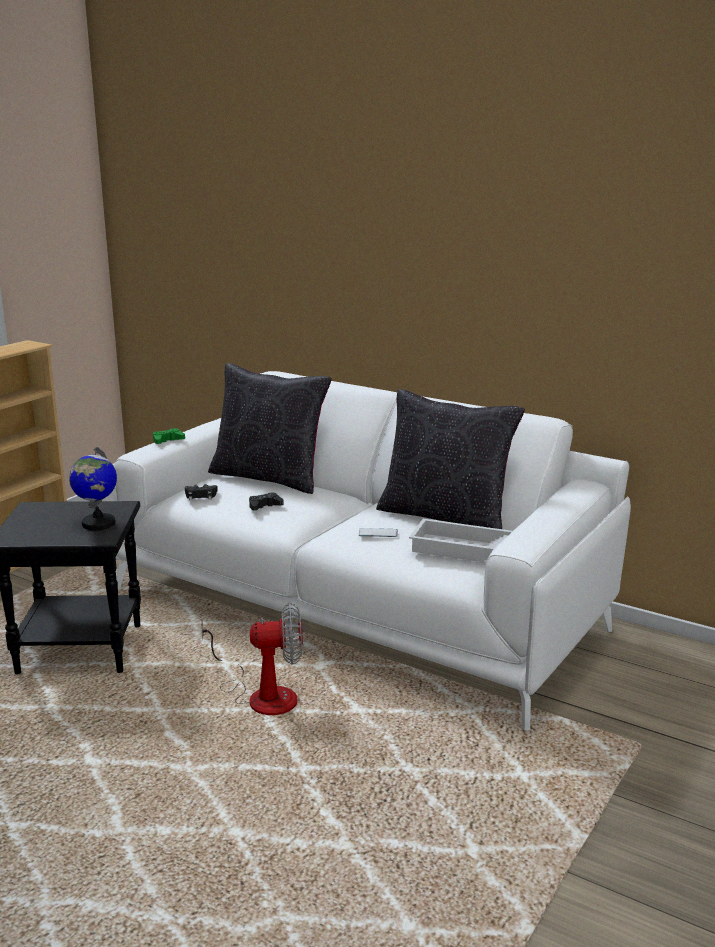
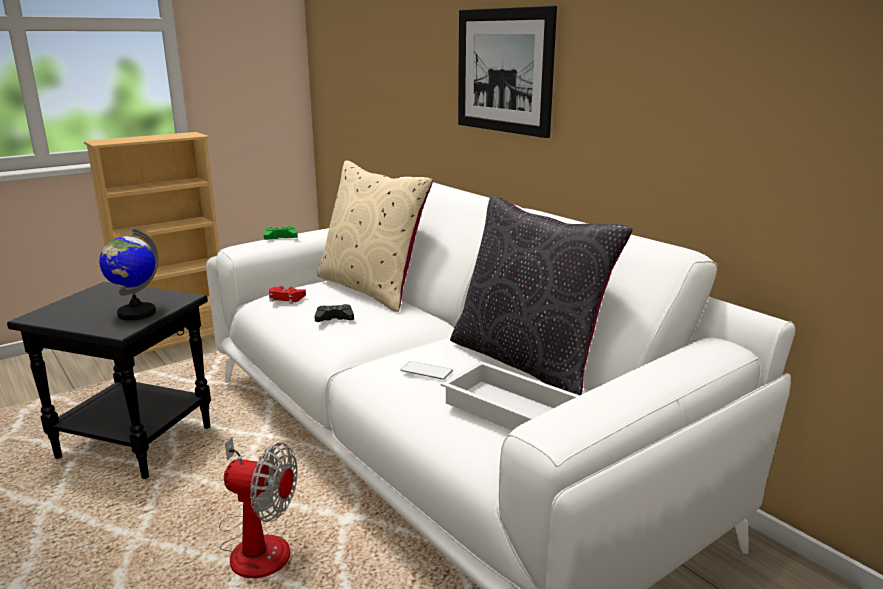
camera: 20 degrees right, 0 degrees up
black game controller [185,484,218,500] -> red game controller [269,286,306,304]
black pillow [208,363,332,494] -> beige pillow [317,160,433,312]
none -> picture [458,6,557,138]

